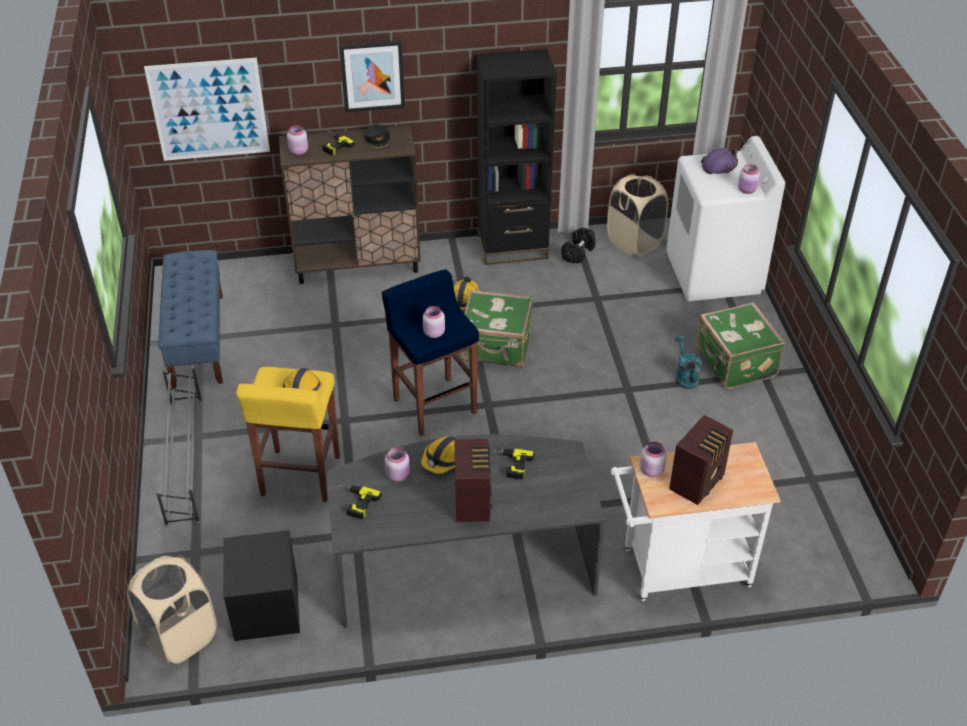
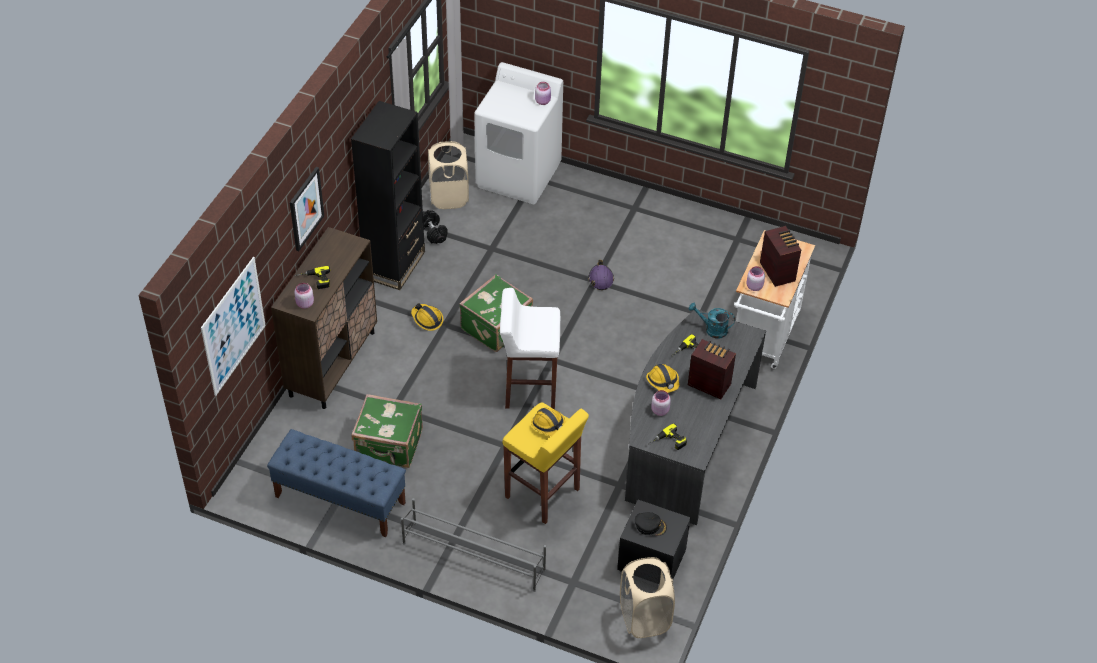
camera: 60 degrees left, 5 degrees up
black cap [365,124,390,150] -> black cap moved to [635,512,667,536]
blue stool [382,269,479,436] -> white stool [500,288,560,410]
pink jar [423,306,445,338] -> none
turquoise watering can [675,335,702,389] -> turquoise watering can moved to [689,303,735,339]
green suitcase [696,302,785,389] -> green suitcase moved to [352,394,423,468]
purple hard hat [701,148,738,174] -> purple hard hat moved to [588,260,614,290]

